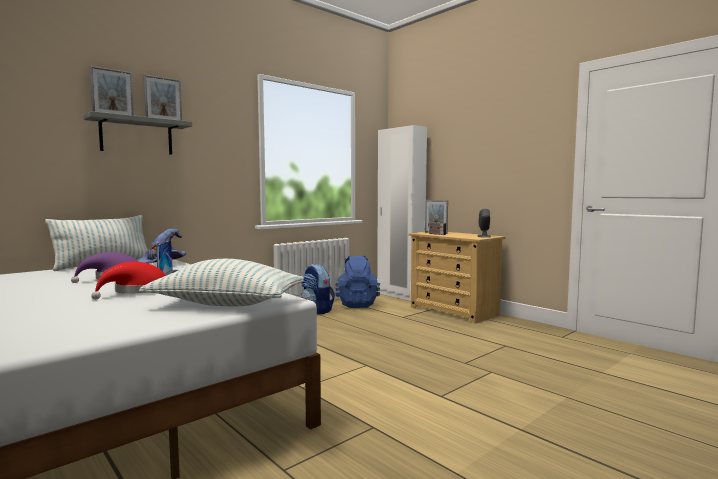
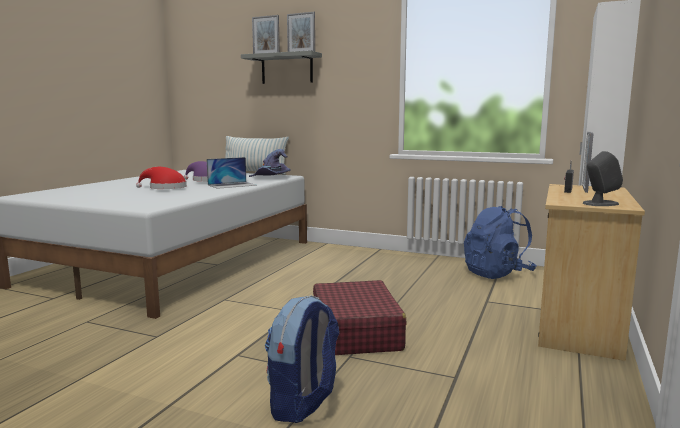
camera: 65 degrees right, 5 degrees up
pillow [139,259,304,307] -> none
backpack [301,264,335,314] -> backpack moved to [265,295,339,423]
none -> red suitcase [313,280,407,355]

